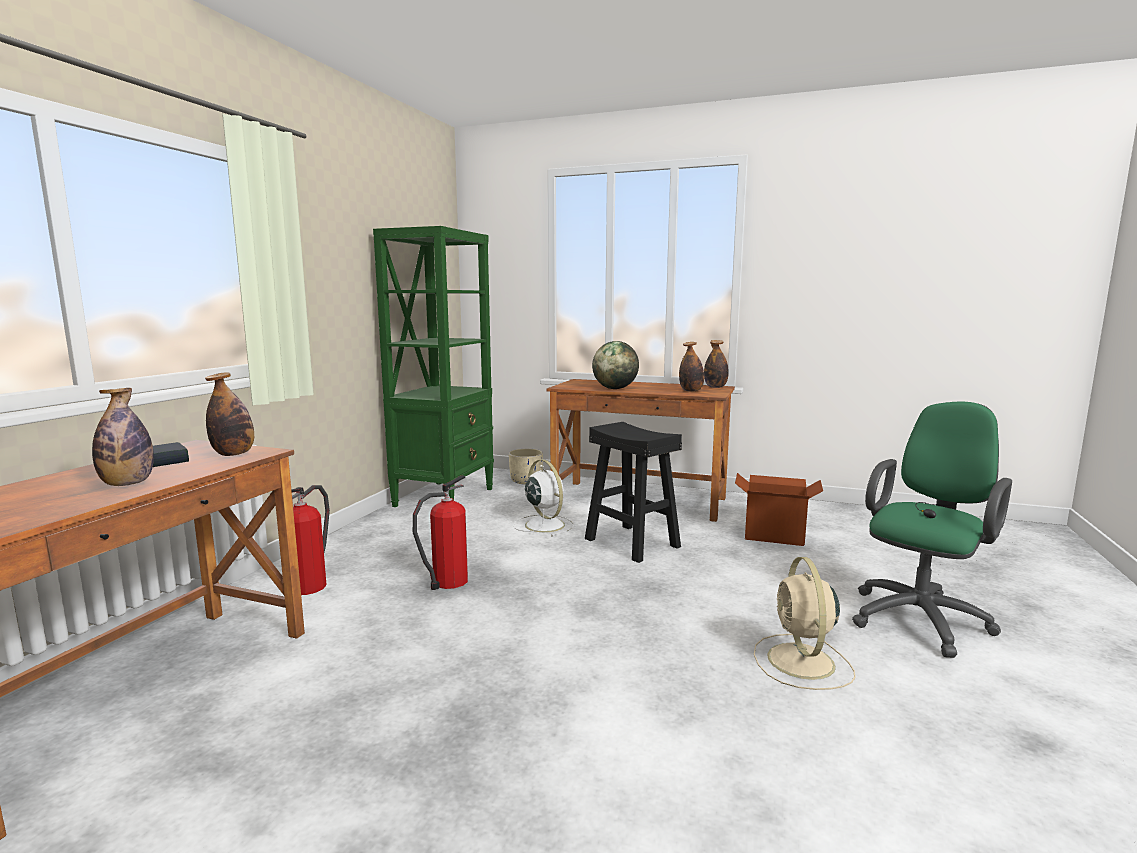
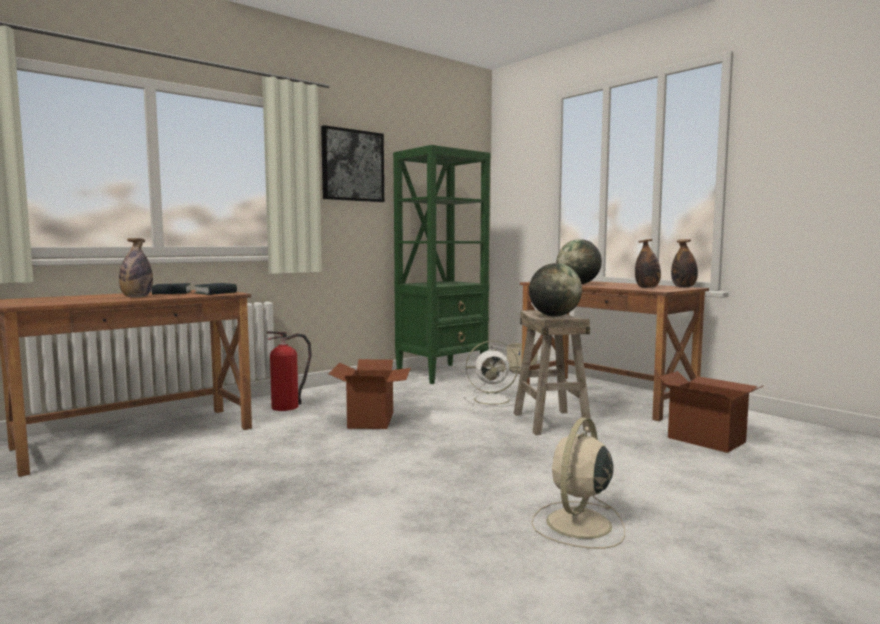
camera: 30 degrees right, 5 degrees down
bottle [205,372,254,456] -> book [194,283,237,295]
fire extinguisher [413,475,468,590] -> cardboard box [328,359,411,429]
white fan [513,459,574,537] -> white fan turned 90 degrees clockwise [463,341,519,407]
black stool [585,422,682,563] -> beige stool [514,310,591,435]
green office chair [852,402,1012,658] -> none
none -> picture [321,125,384,202]
none -> globe [529,263,582,317]

